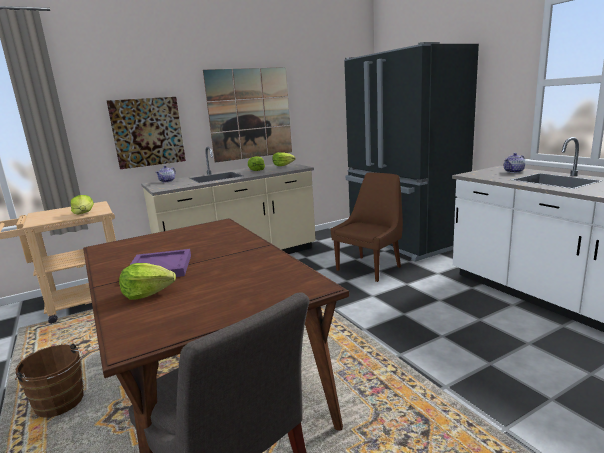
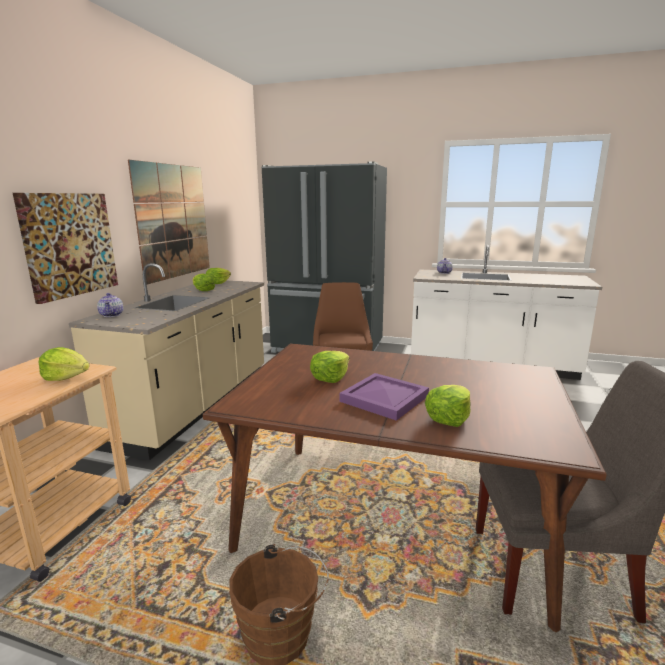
camera: 45 degrees left, 0 degrees up
none -> lettuce [310,351,350,383]

